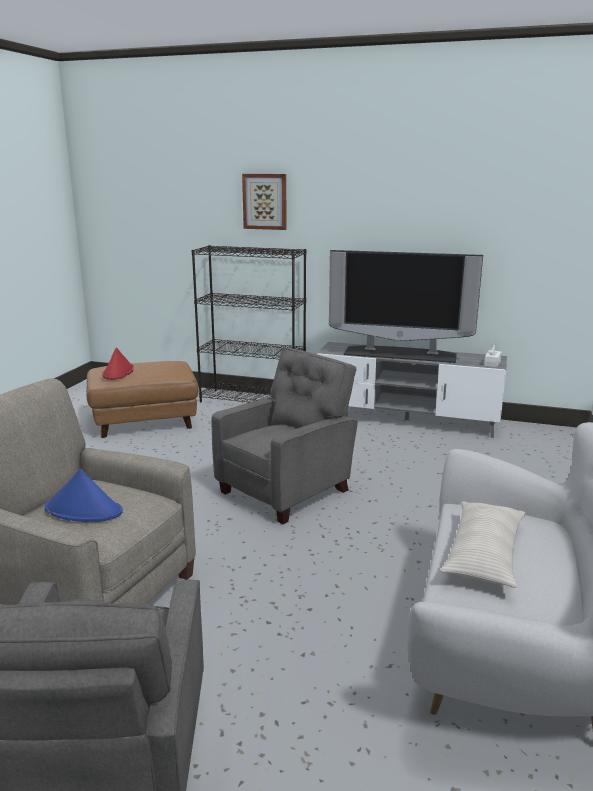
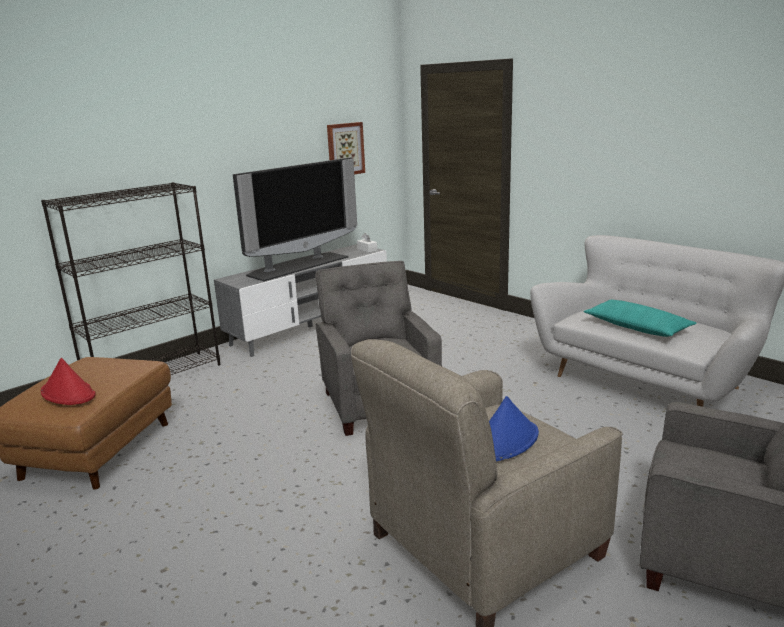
camera: 60 degrees left, 0 degrees up
picture [242,174,287,230] -> picture moved to [327,122,365,175]
beige pillow [440,501,526,588] -> turquoise pillow [583,300,697,337]

